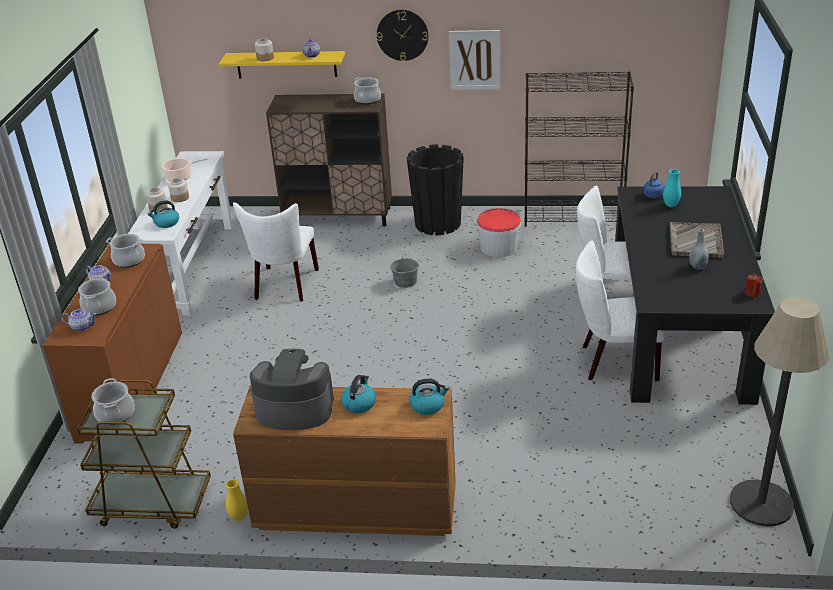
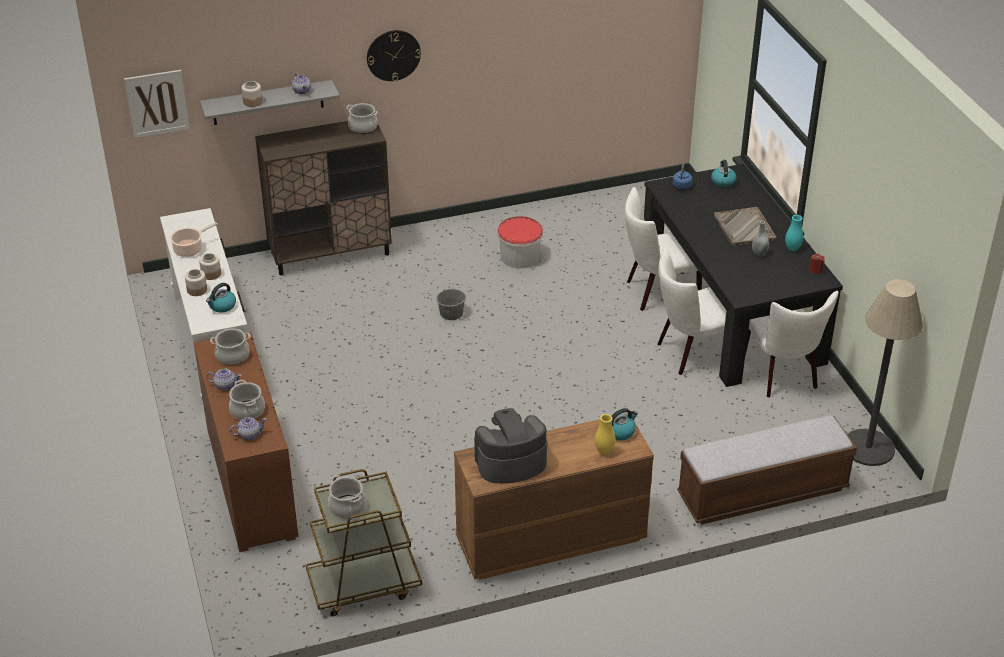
camera: 25 degrees left, 5 degrees up
yellow shelf [219,51,345,79] -> grey shelf [200,80,340,125]
yellow vase [226,479,248,521] -> yellow vase moved to [595,414,615,454]
white chair [233,202,319,302] -> white chair moved to [745,291,839,398]
kettle [341,375,376,413] -> kettle moved to [711,160,736,187]
black planter [407,144,464,236] -> none
picture [449,30,500,90] -> picture moved to [124,70,190,138]
black bookcase [524,71,634,227] -> none
turquoise vase [663,169,681,207] -> turquoise vase moved to [785,215,803,251]
none -> bench [677,415,857,525]

